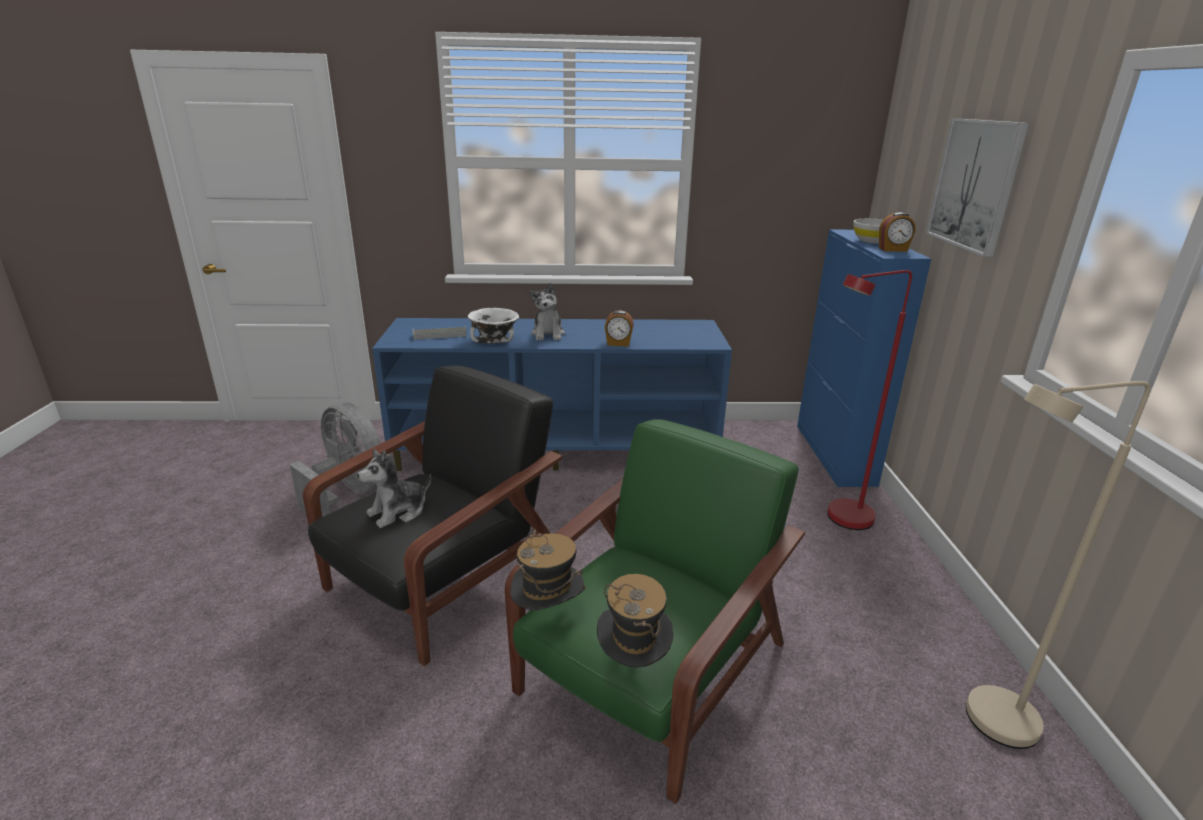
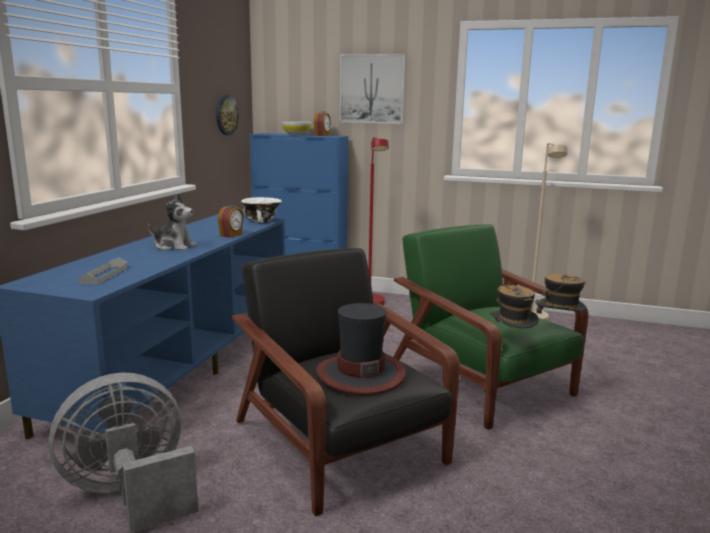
camera: 70 degrees left, 10 degrees down
plush toy [357,449,431,528] -> hat [316,303,406,395]
white bowl [468,308,519,344] -> white bowl moved to [241,197,282,223]
none -> wall clock [216,95,239,135]

